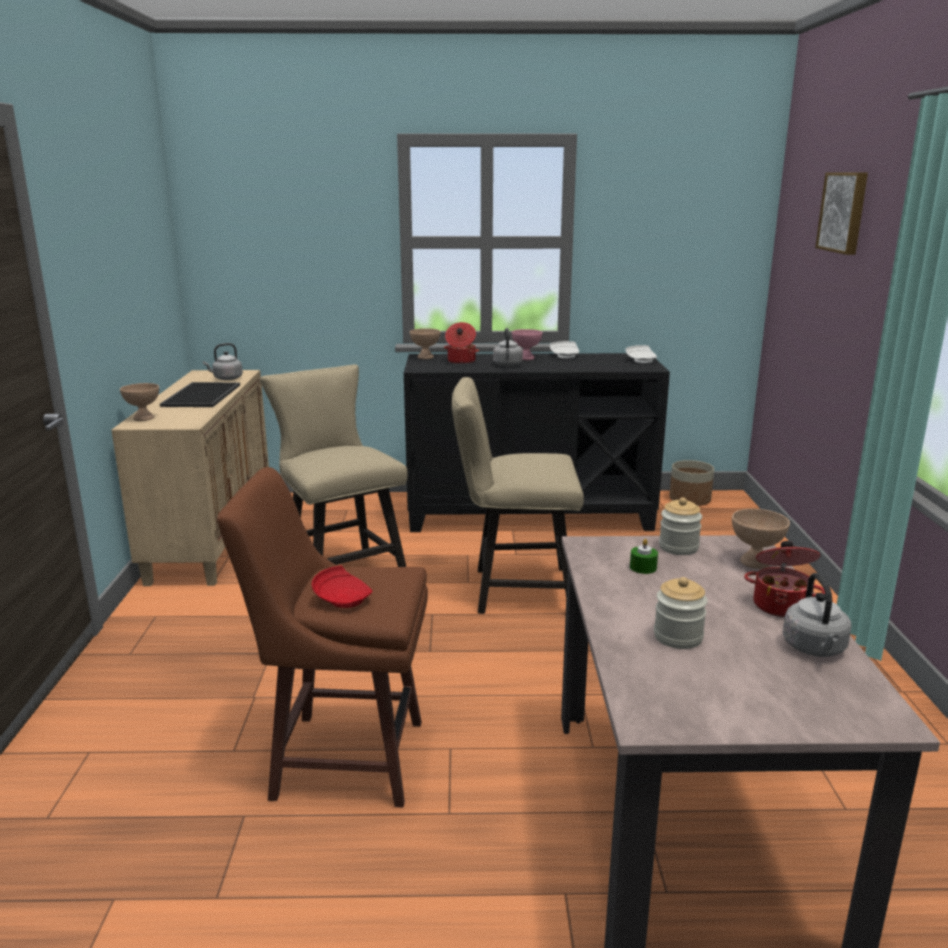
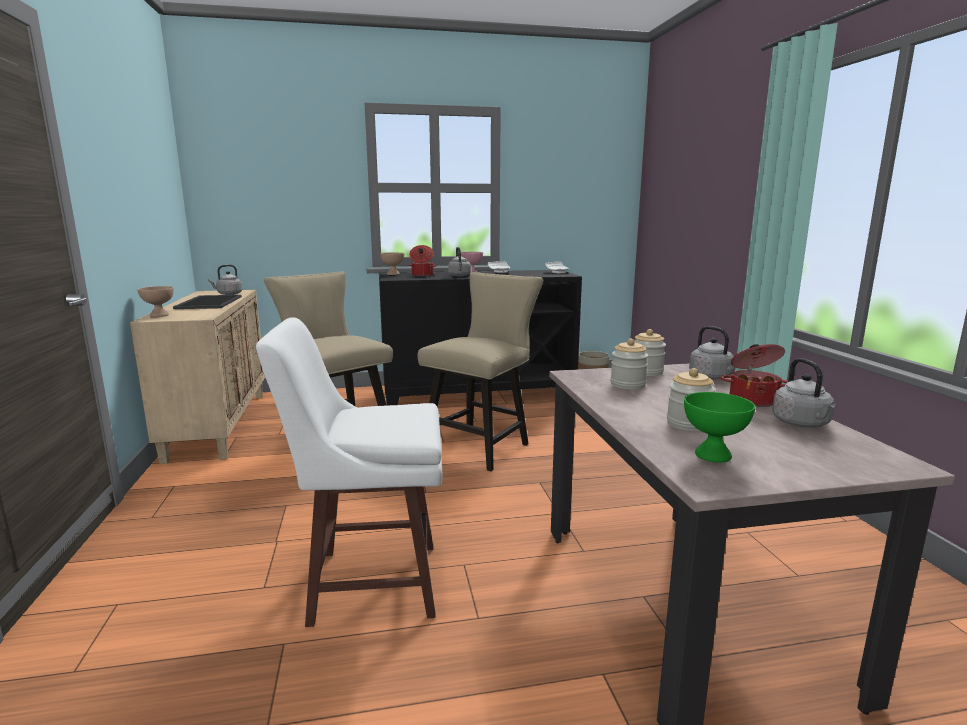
camera: 10 degrees left, 5 degrees down
brown stool [217,467,428,808] -> white stool [256,317,442,627]
red plate [312,566,372,608] -> none
beige chair [452,377,584,614] -> beige chair turned 135 degrees clockwise [417,272,543,471]
green candle [630,539,658,574] -> jar [610,339,648,390]
beige bowl [732,509,790,569] -> grey kettle [689,326,735,379]
picture [815,172,868,255] -> none
none -> green bowl [684,392,755,463]

